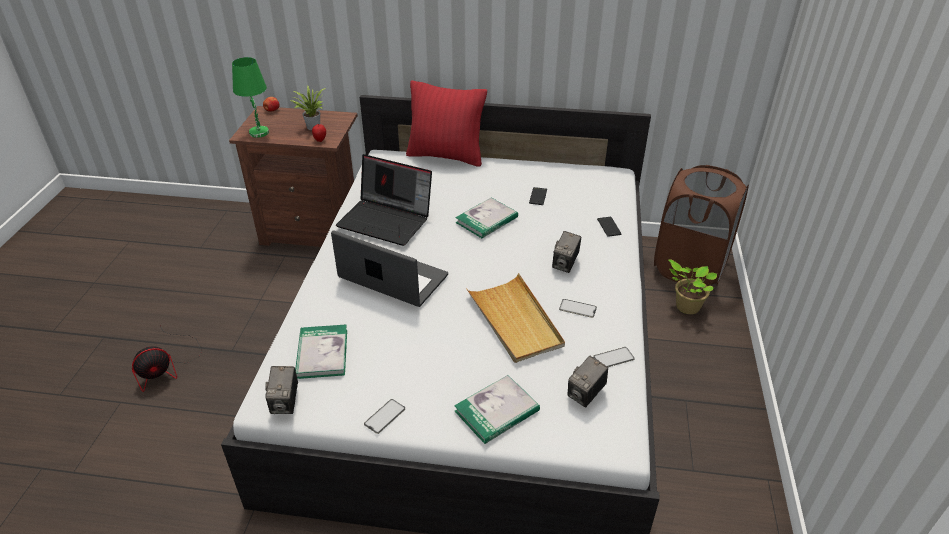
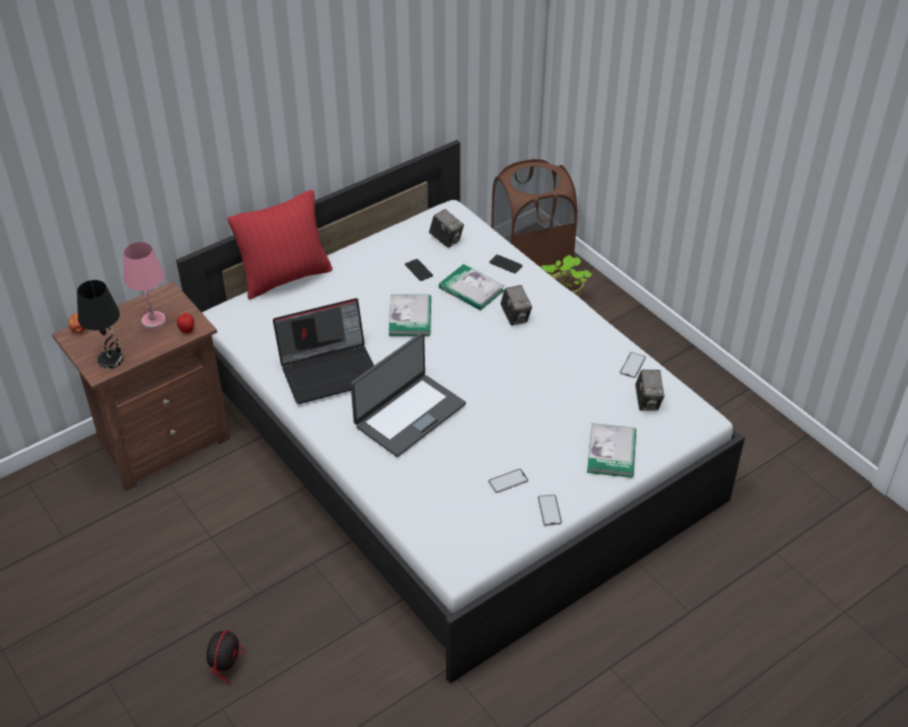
camera: 45 degrees left, 5 degrees up
green table lamp [232,57,269,138] -> black table lamp [77,280,123,369]
camera [265,366,298,414] -> camera moved to [429,209,464,248]
potted plant [290,86,325,130] -> pink table lamp [124,242,166,329]
book [295,325,347,379] -> book moved to [439,264,505,310]
laptop [331,231,448,307] -> laptop turned 150 degrees clockwise [350,333,466,457]
beige tray [466,273,565,363] -> none
phone [559,299,597,318] -> phone moved to [489,469,528,493]

